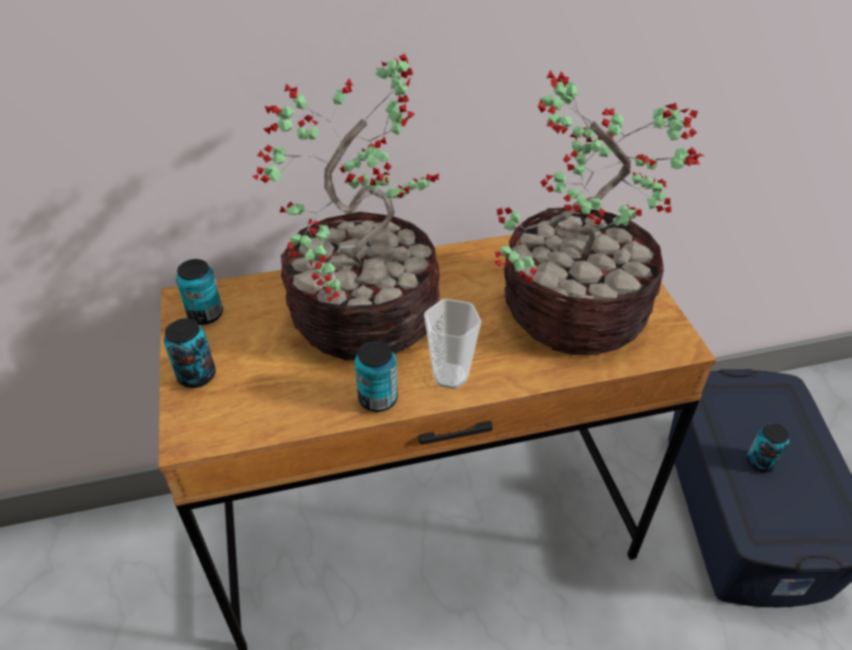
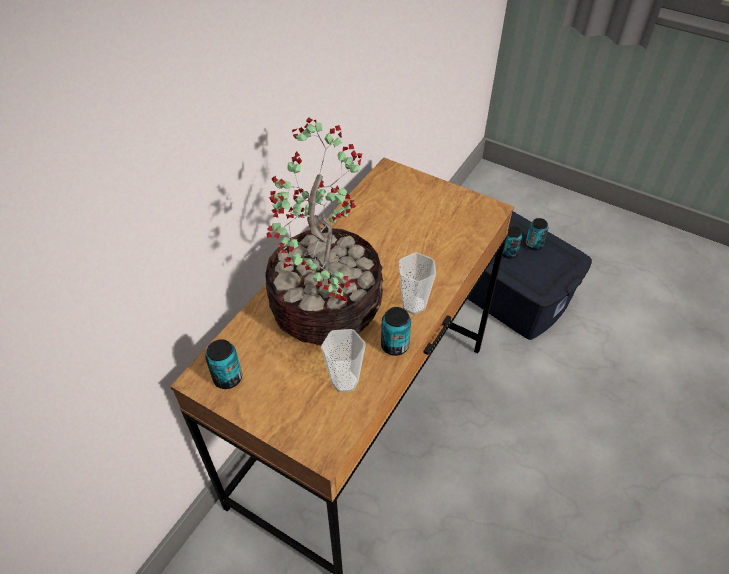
camera: 45 degrees left, 5 degrees up
can [164,318,216,388] -> can moved to [525,218,548,250]
potted plant [495,70,704,355] -> none
none -> cup [321,329,366,393]

